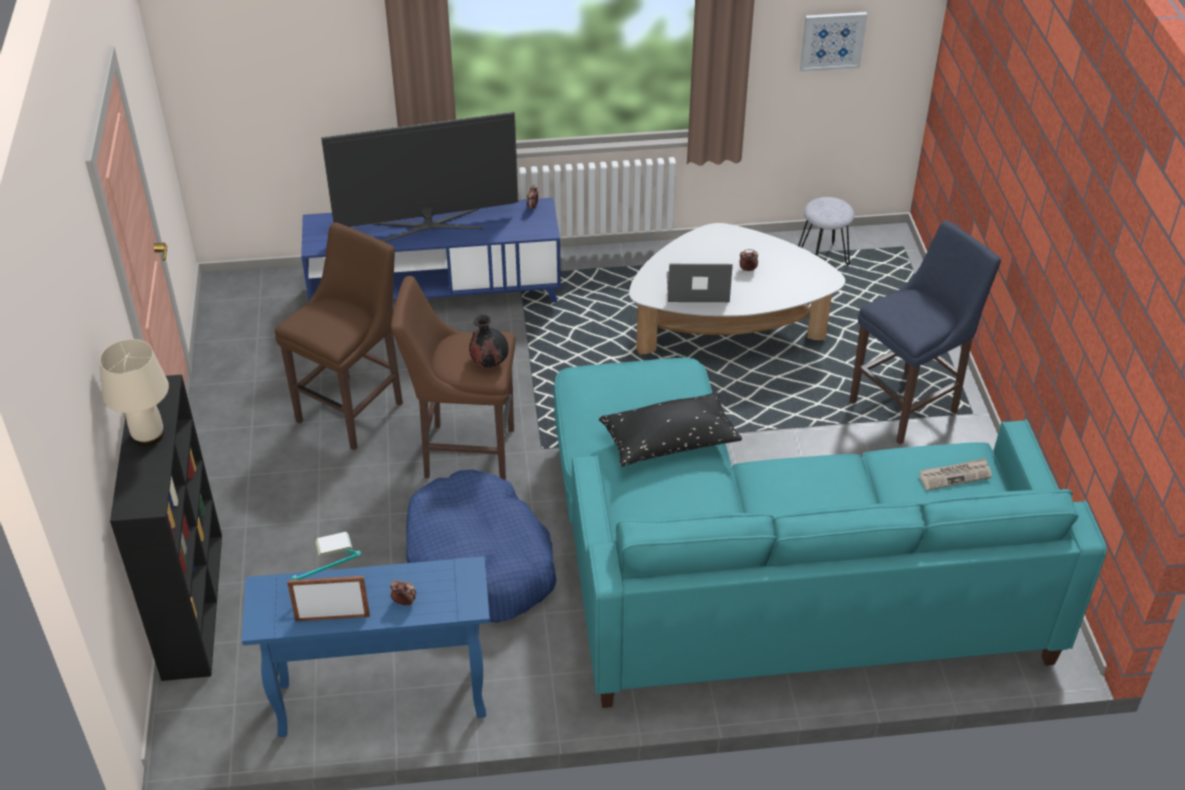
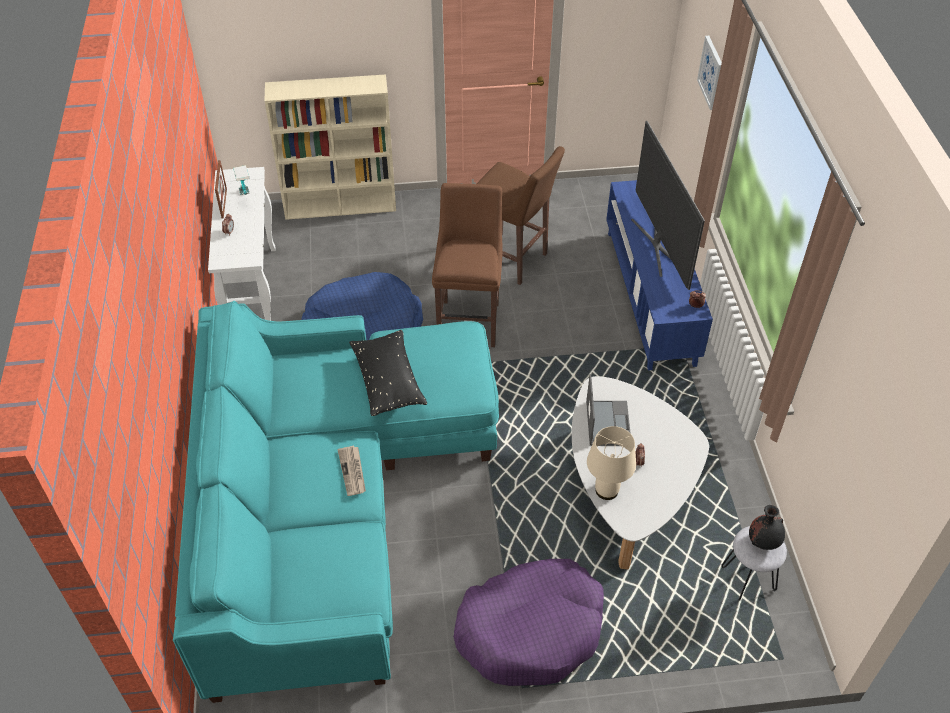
camera: 90 degrees right, 5 degrees up
beige table lamp [99,339,169,446] -> beige table lamp moved to [587,426,636,500]
black bookcase [110,375,222,681] -> beige bookcase [265,74,396,220]
blue console table [242,556,490,737] -> white console table [208,167,276,321]
black vase [469,315,509,367] -> black vase moved to [749,505,785,550]
picture [800,12,867,72] -> picture moved to [697,36,722,110]
blue stool [850,220,1001,445] -> purple dog bed [453,559,604,686]
newspaper [919,458,992,491] -> newspaper moved to [338,446,366,496]

